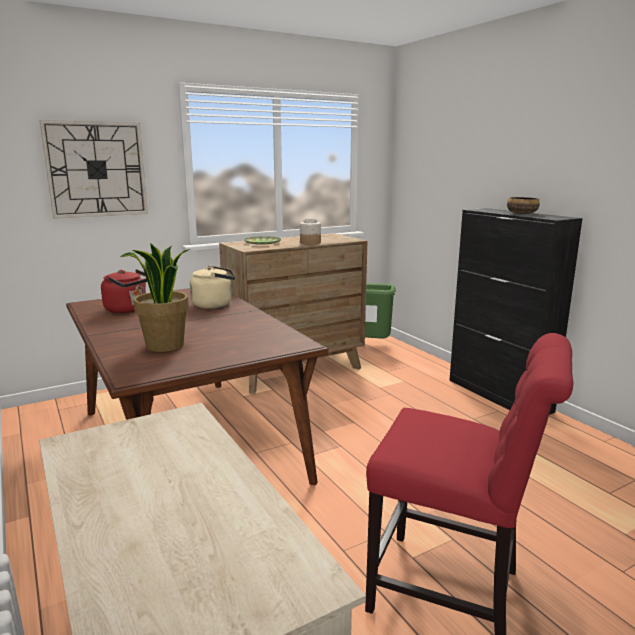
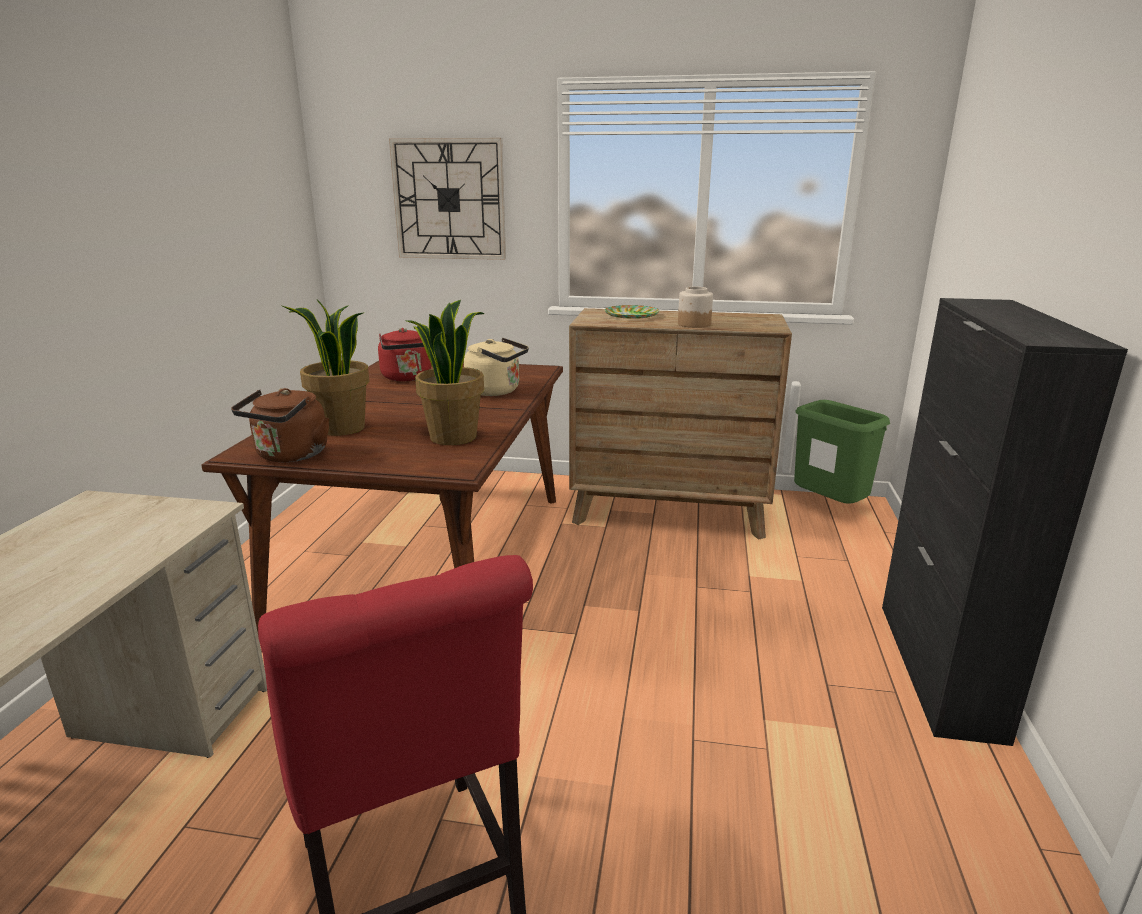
camera: 40 degrees right, 5 degrees up
bowl [507,197,540,214] -> none
none -> brown kettle [231,388,329,462]
none -> potted plant [405,300,484,445]

